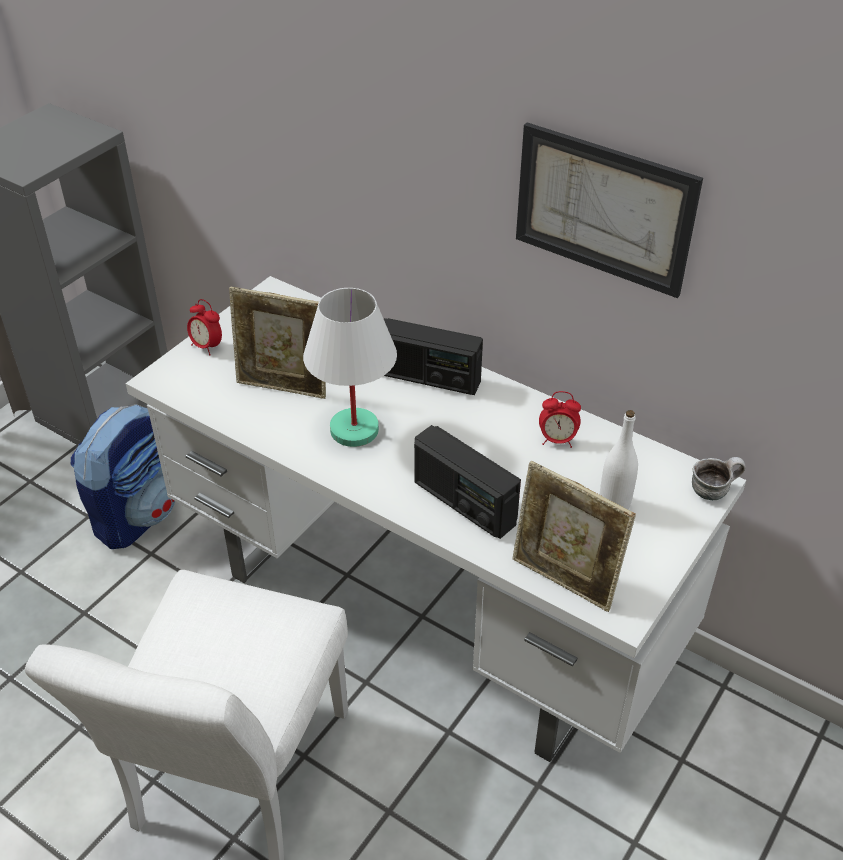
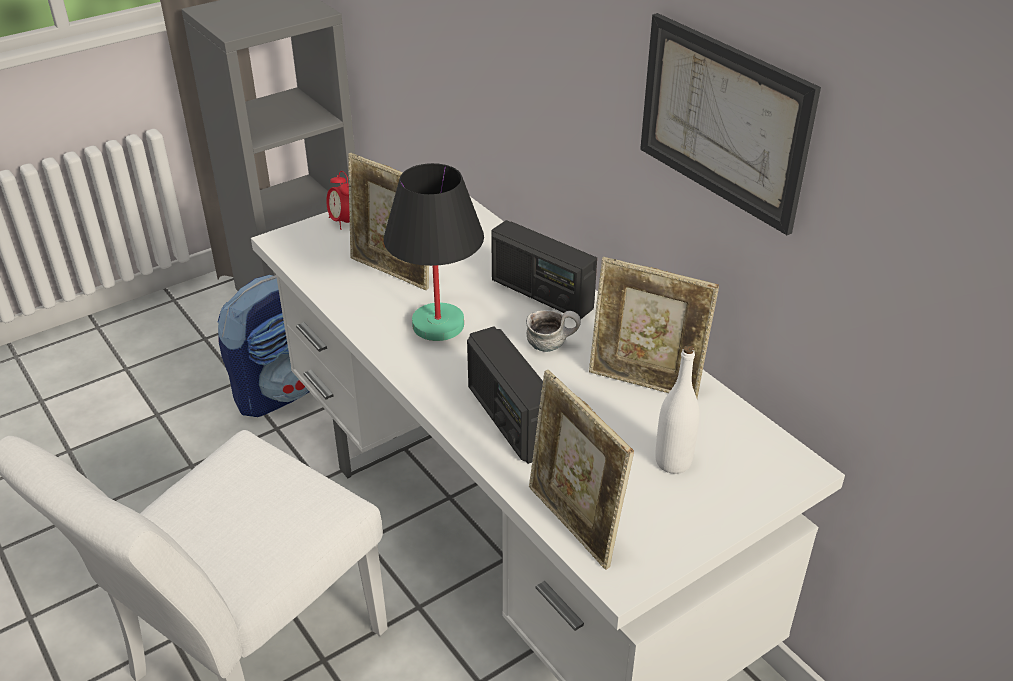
camera: 20 degrees right, 5 degrees down
white table lamp [303,288,397,447] -> black table lamp [384,163,484,341]
alarm clock [539,391,581,448] -> picture frame [589,257,719,398]
mug [692,457,746,500] -> mug moved to [526,310,581,352]

